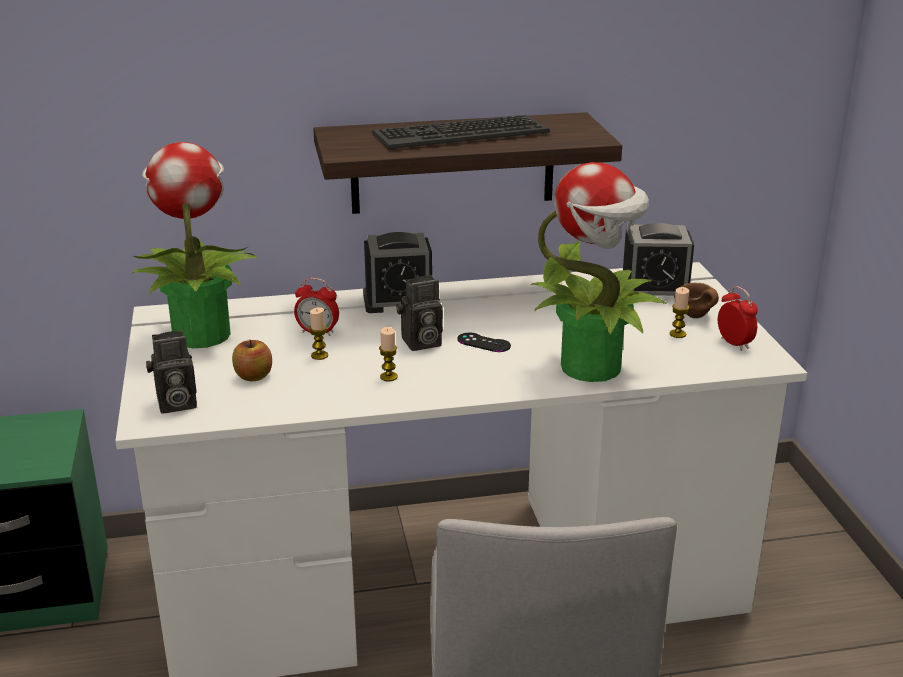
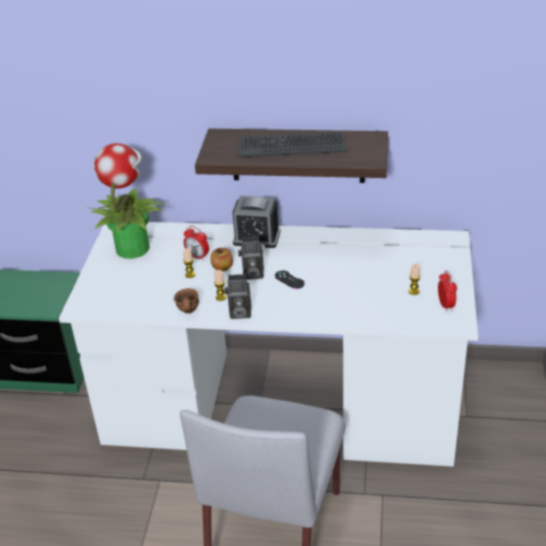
camera: 20 degrees right, 10 degrees up
camera [146,330,197,413] -> camera moved to [224,274,251,319]
apple [232,340,272,381] -> apple moved to [211,248,233,272]
potted plant [531,162,667,382] -> none
alarm clock [623,223,694,298] -> none
brown mug [681,282,719,318] -> brown mug moved to [174,288,199,313]

